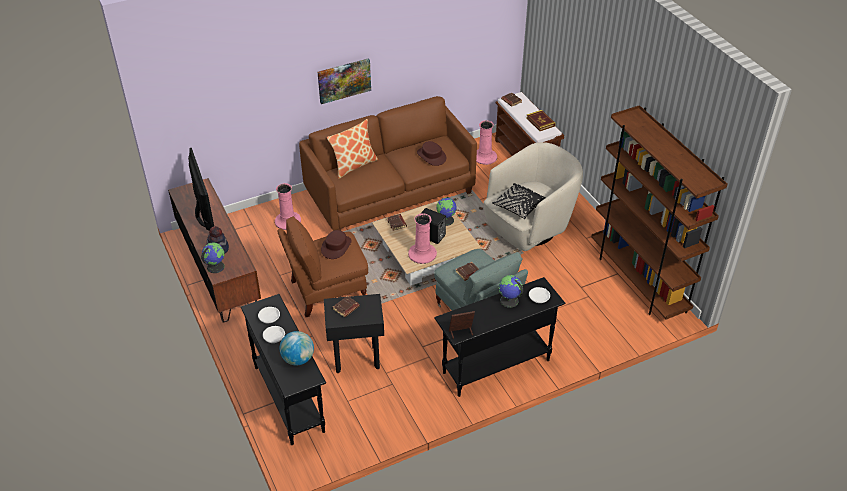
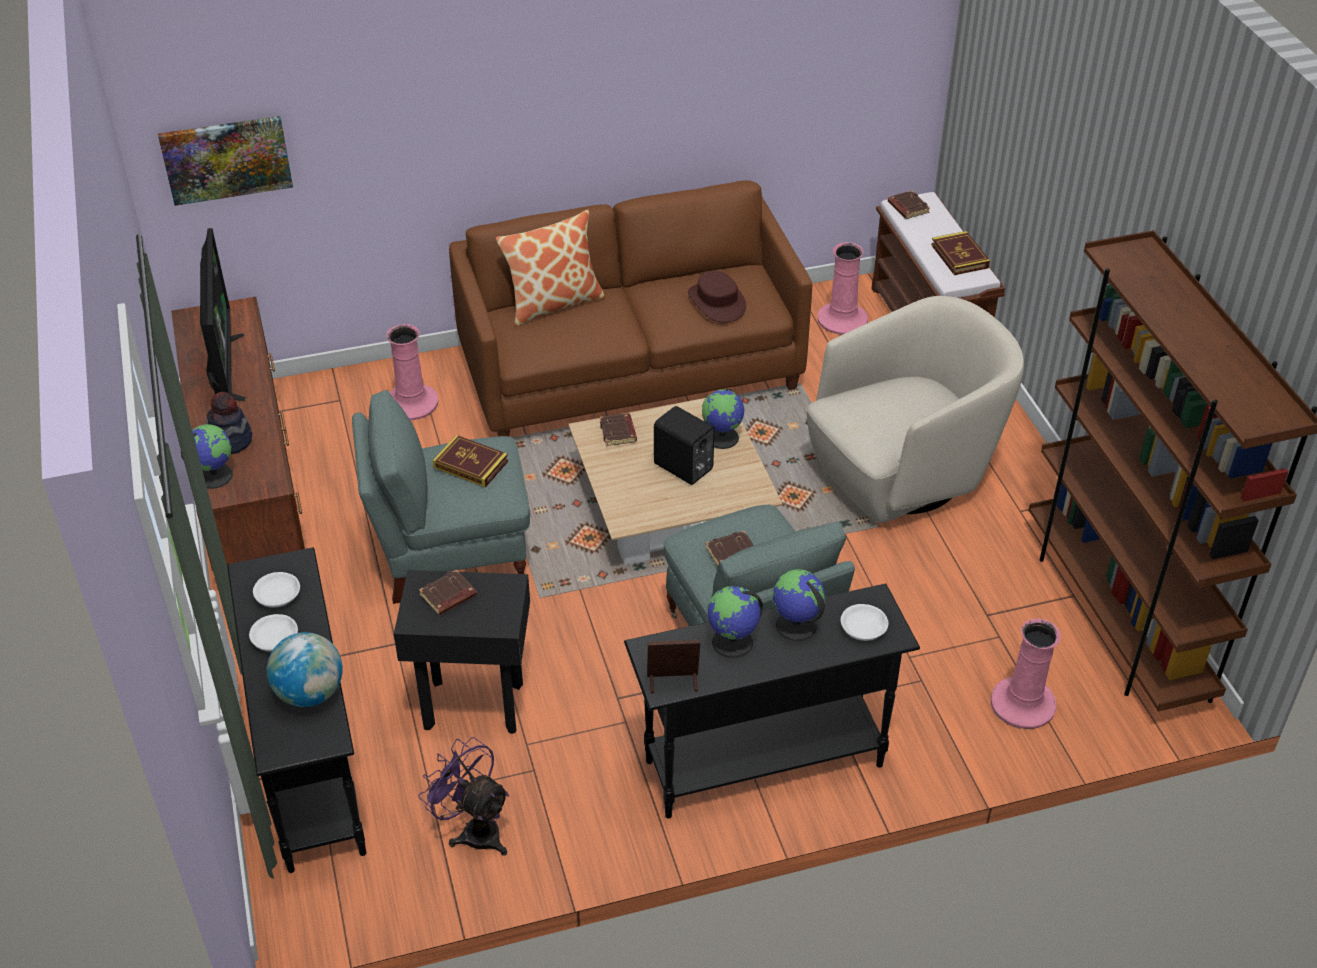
camera: 10 degrees right, 0 degrees up
brown armchair [277,216,368,317] -> grey armchair [352,389,530,604]
picture [318,58,371,104] -> picture moved to [158,116,293,206]
brown hat [321,230,352,259] -> book [433,435,508,487]
pink vase [408,213,437,264] -> pink vase moved to [991,619,1061,729]
black pillow [492,183,546,219] -> none
none -> purple fan [418,737,510,856]
none -> globe [707,586,763,658]

